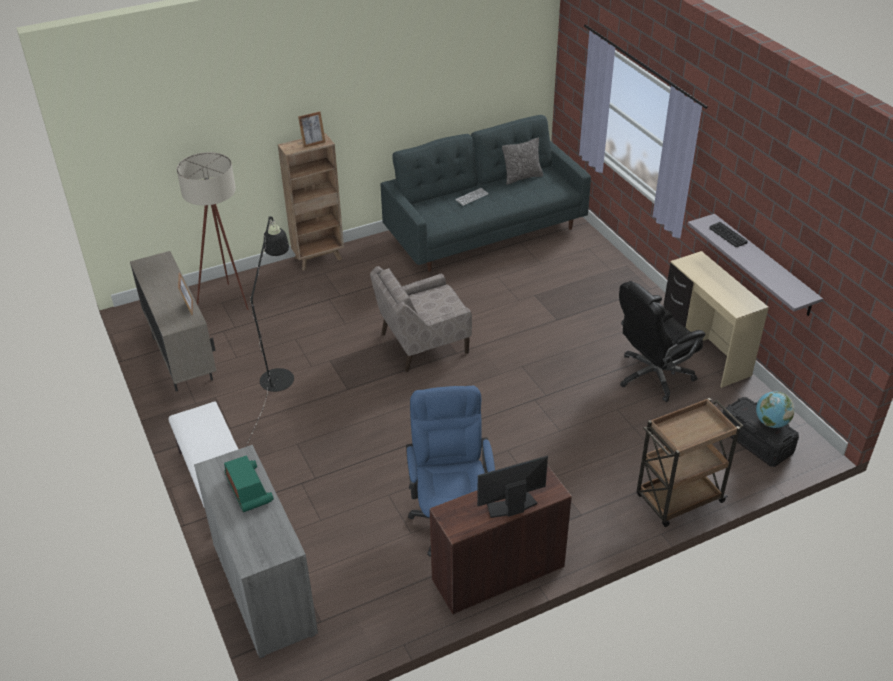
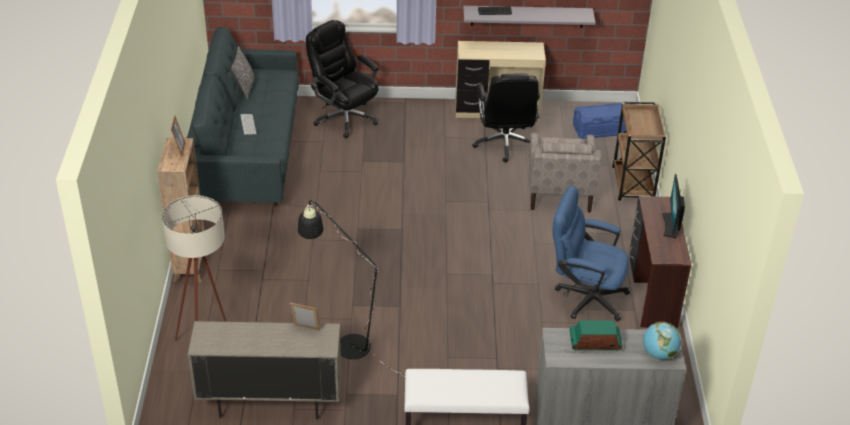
camera: 65 degrees left, 0 degrees up
beige armchair [370,266,472,372] -> beige armchair moved to [529,132,601,212]
black storage box [723,397,799,467] -> blue storage box [573,103,627,139]
globe [756,391,794,428] -> globe moved to [643,322,681,360]
none -> black office chair [306,20,378,138]

